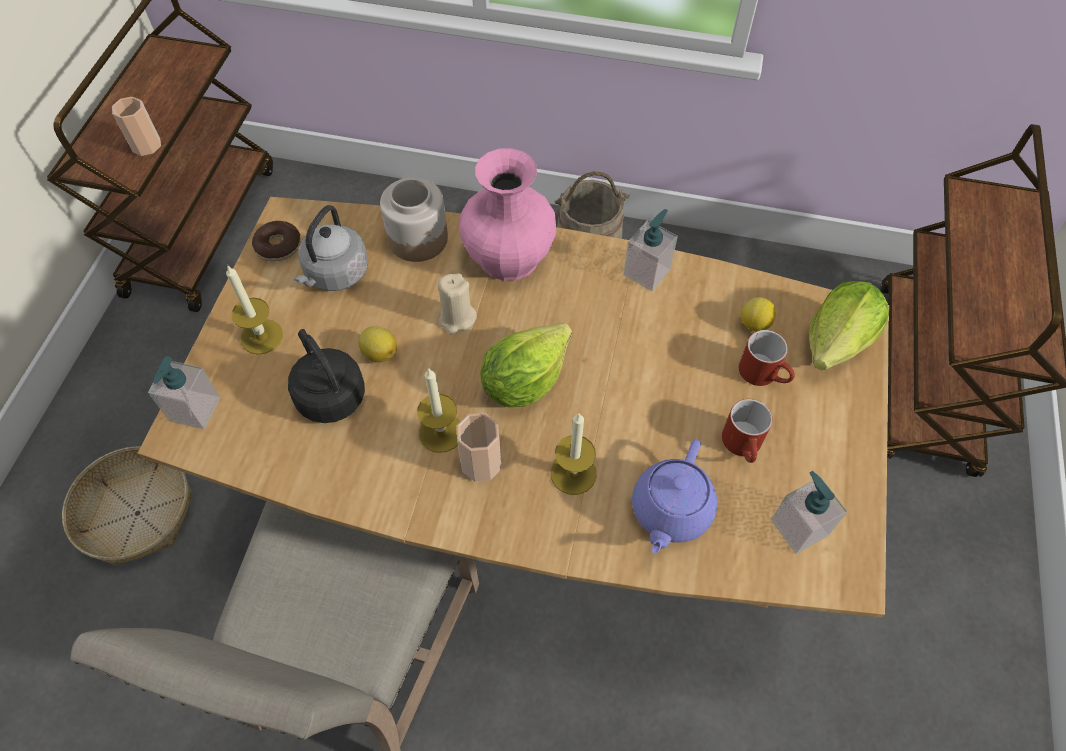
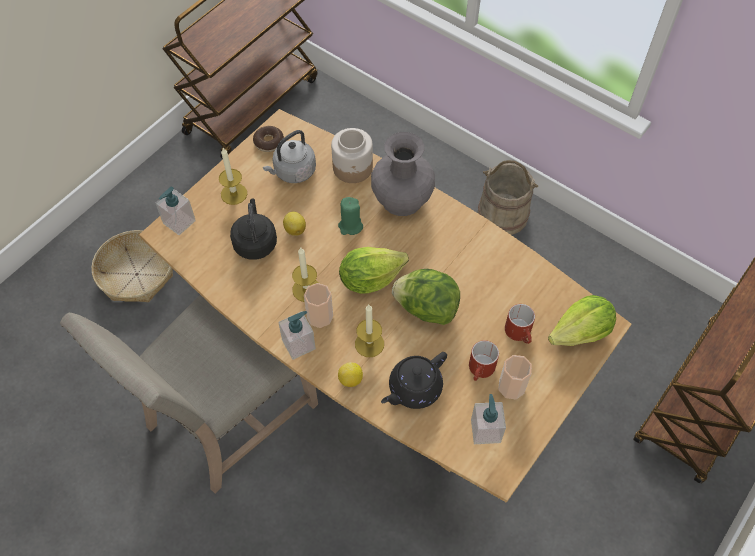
camera: 25 degrees right, 0 degrees up
cup [112,97,161,156] -> cup moved to [498,355,532,399]
beige candle [438,273,477,335] -> green candle [338,197,363,235]
pink vase [460,148,556,281] -> grey vase [371,132,435,216]
soap dispenser [623,209,678,291] -> soap dispenser moved to [278,311,316,360]
purple teapot [632,440,717,554] -> black teapot [381,352,447,409]
lemon [740,297,776,332] -> lemon moved to [338,362,363,387]
none -> lettuce [392,269,460,325]

